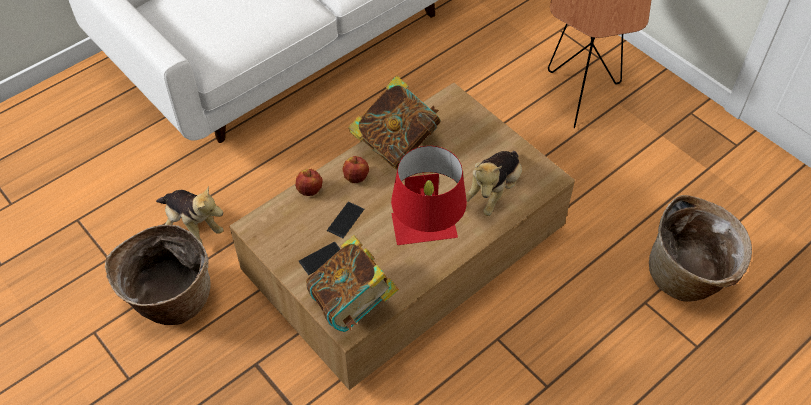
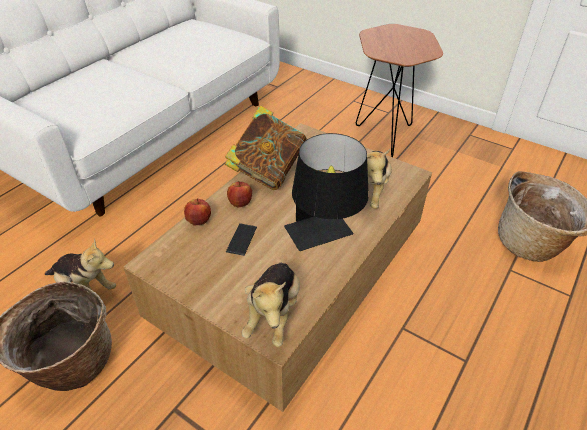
camera: 15 degrees left, 10 degrees down
phone [299,242,340,275] -> none
book [306,235,399,332] -> plush toy [242,262,300,347]
red table lamp [391,146,467,245] -> black table lamp [284,133,369,251]

